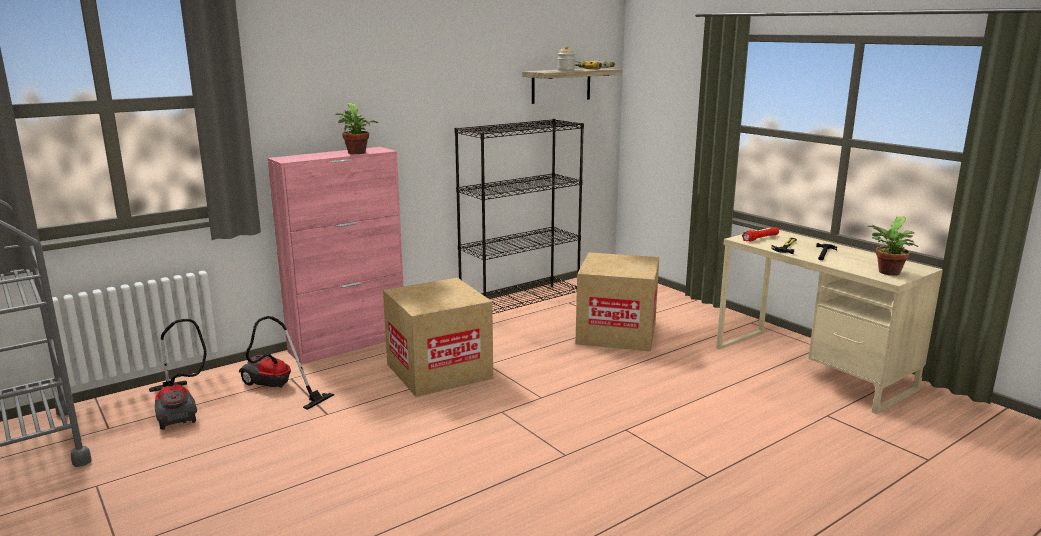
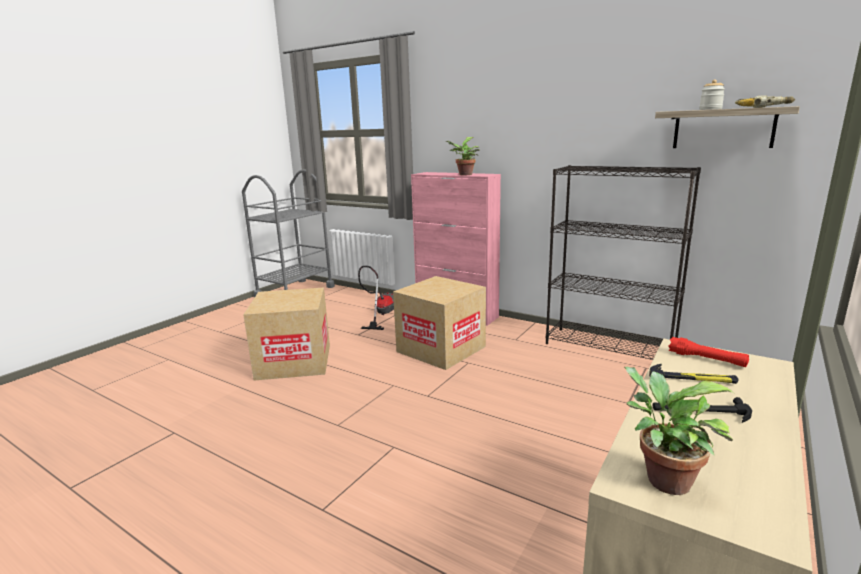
camera: 70 degrees right, 0 degrees up
vacuum cleaner [149,319,206,430] -> none
cardboard box [575,252,659,351] -> cardboard box moved to [243,287,330,381]

